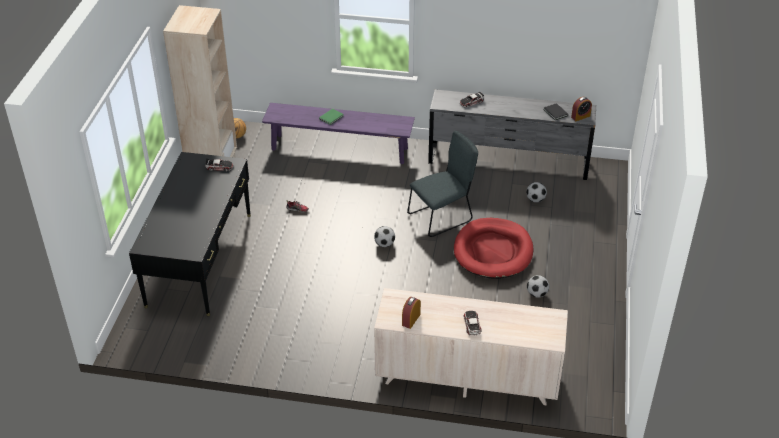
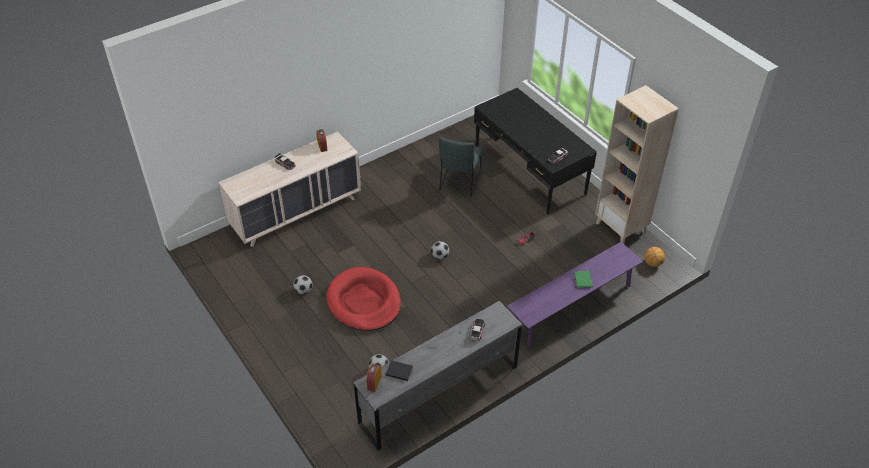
camera: 135 degrees right, 5 degrees up
grey chair [407,131,478,237] -> grey chair moved to [439,138,483,196]

